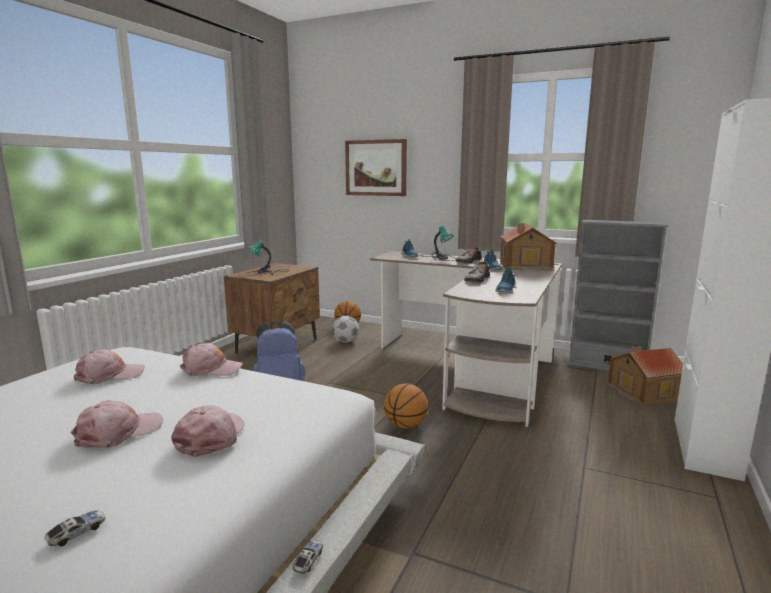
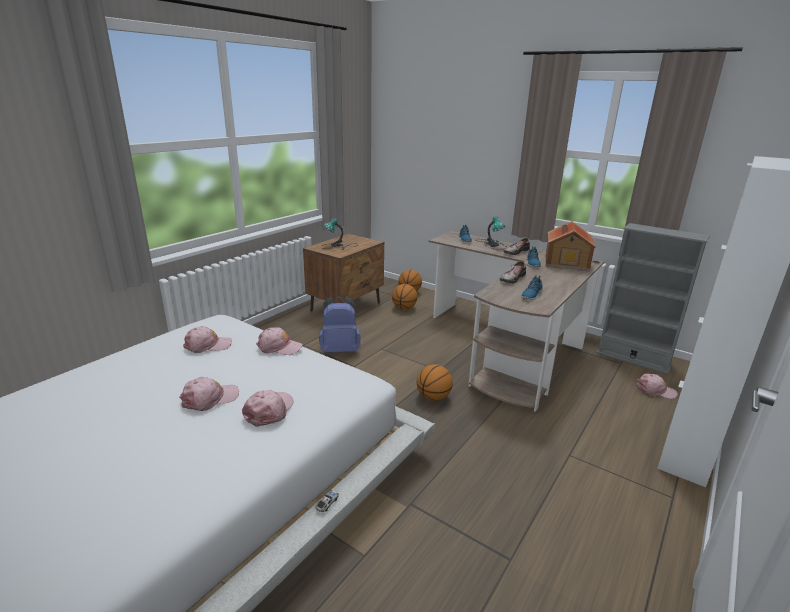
camera: 10 degrees right, 10 degrees up
toy car [45,511,106,546] -> none
football [332,316,359,343] -> basketball [392,284,417,310]
picture [345,139,407,196] -> none
toy house [608,345,683,407] -> pink cap [636,373,678,399]

